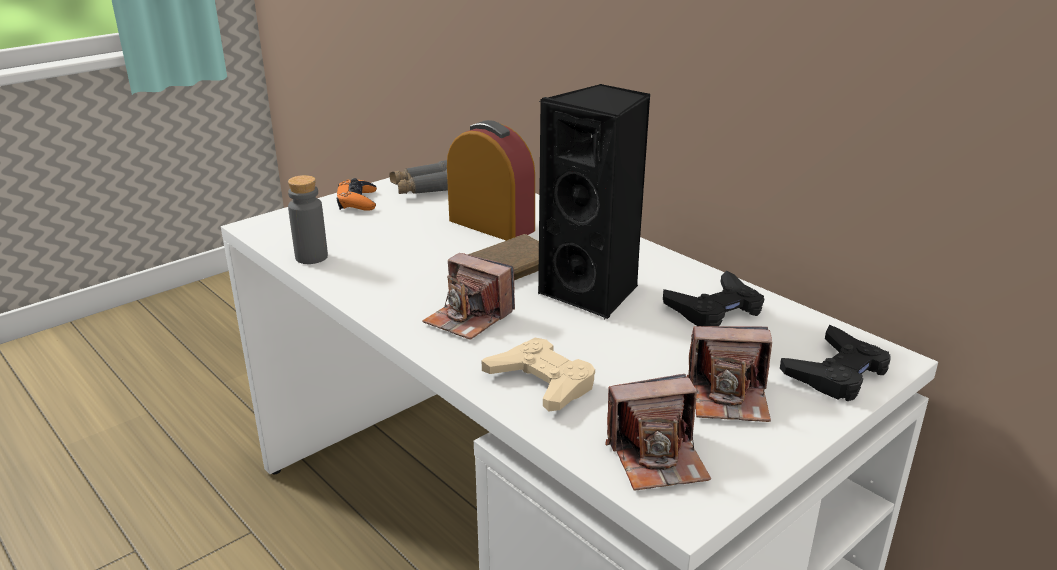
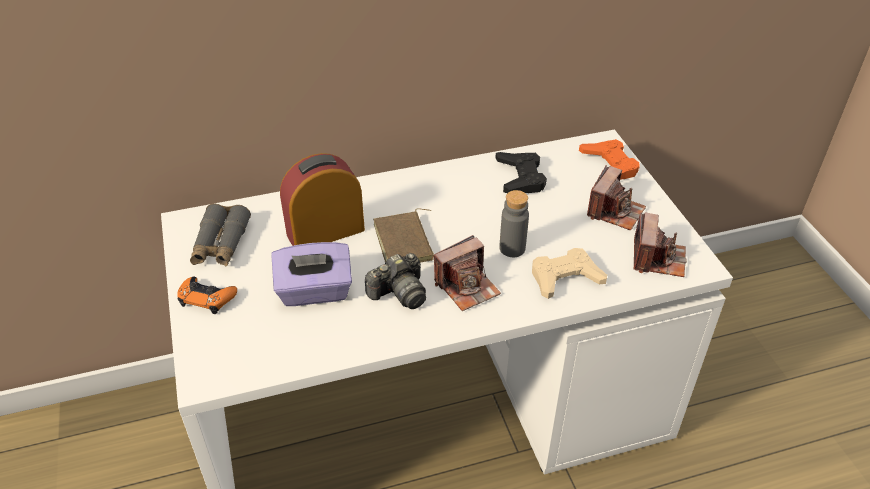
camera: 65 degrees left, 15 degrees up
grey bottle [288,175,328,264] -> grey bottle moved to [499,190,529,257]
black speaker [538,84,650,320] -> none
black game controller [780,325,890,401] -> orange game controller [579,139,640,179]
none -> purple tissue box [271,242,352,306]
none -> camera [365,253,426,309]

